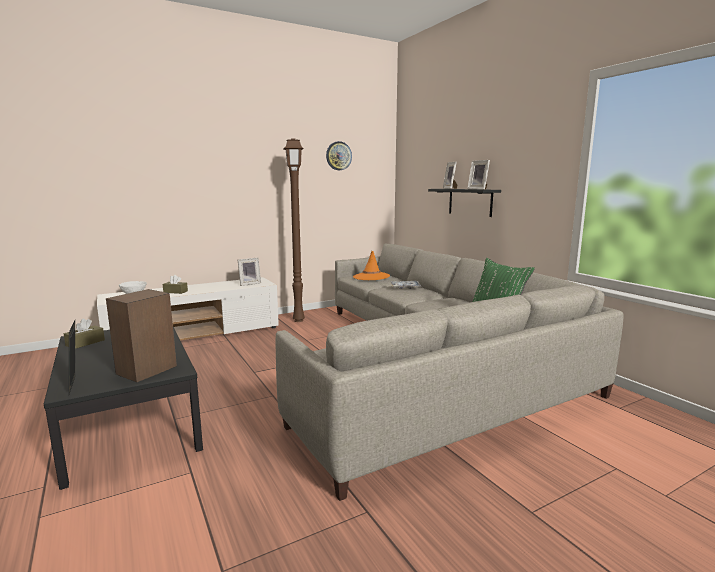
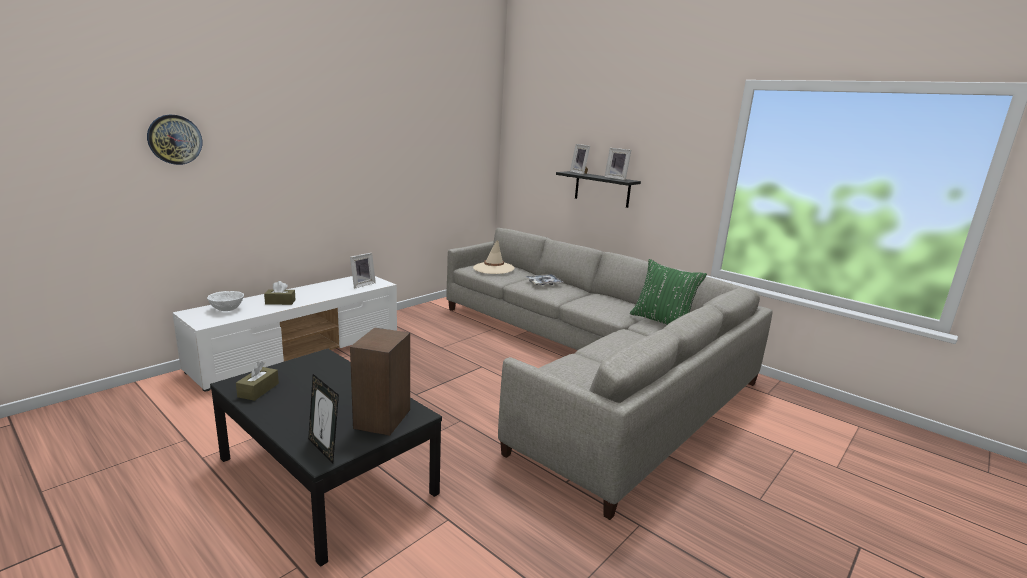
camera: 20 degrees left, 5 degrees up
brown floor lamp [284,138,305,322] -> none
wall clock [326,141,352,170] -> wall clock moved to [147,115,202,165]
orange hat [353,250,390,280] -> beige hat [473,240,515,274]

